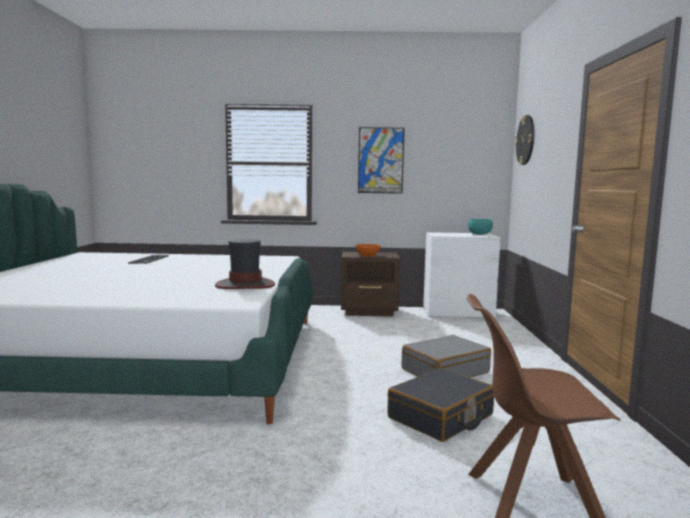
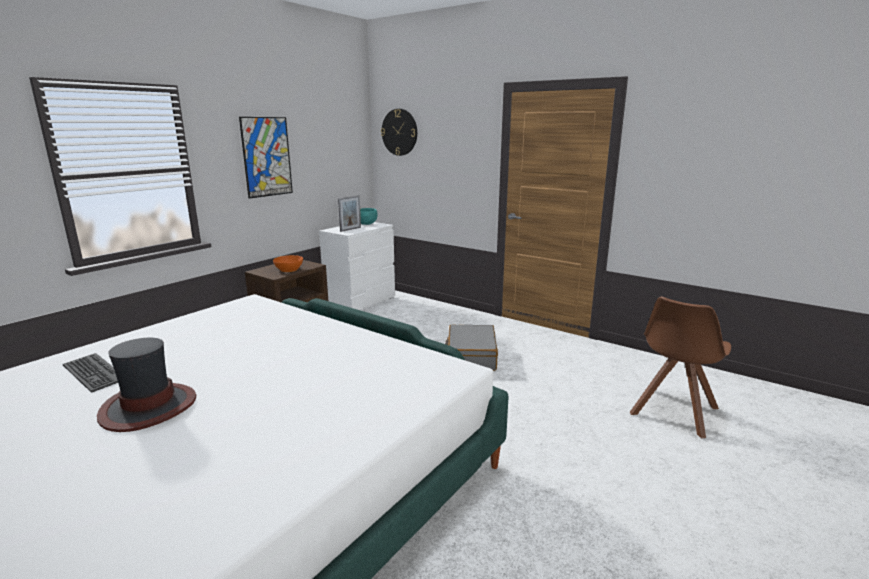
camera: 55 degrees left, 10 degrees up
hat [215,239,275,289] -> hat moved to [97,338,196,432]
black suitcase [387,368,494,442] -> none
none -> picture frame [338,195,361,232]

